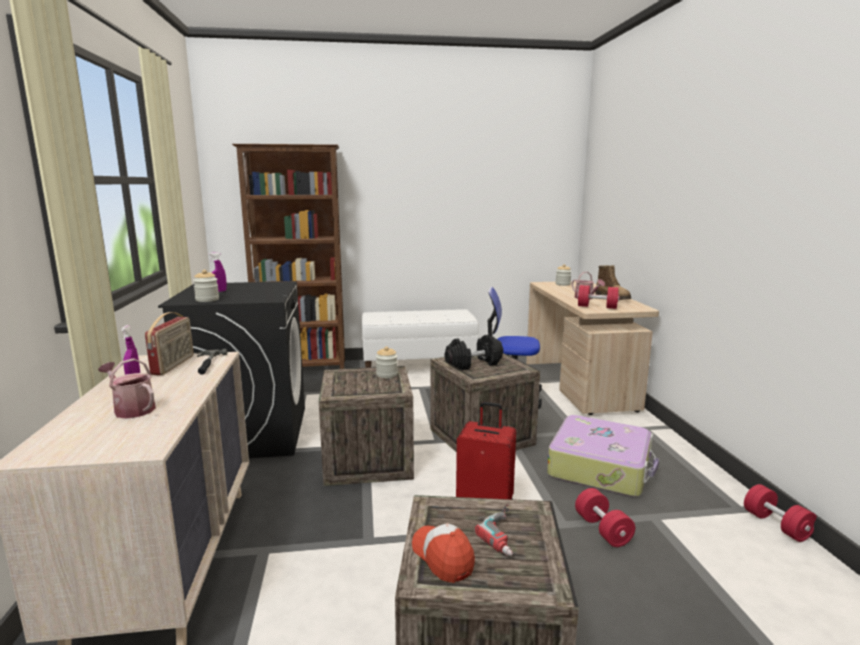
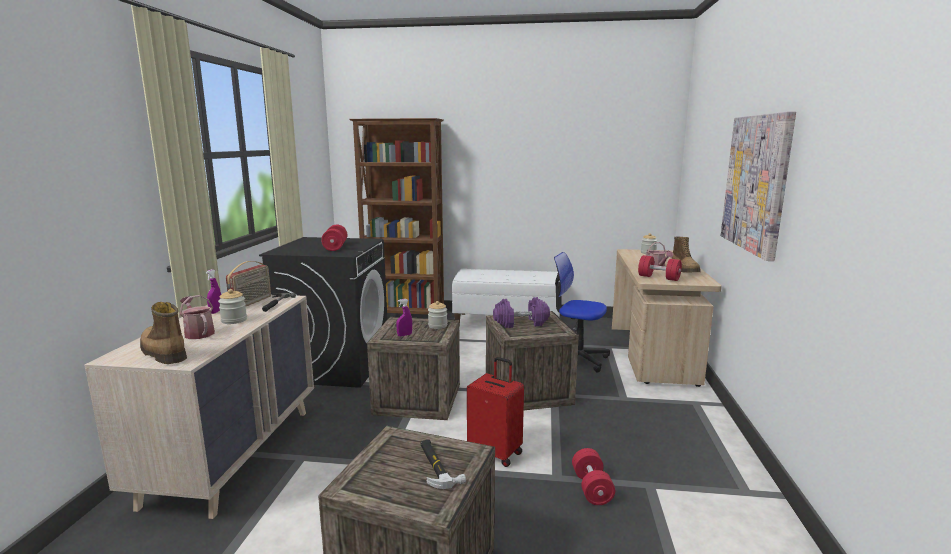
camera: 15 degrees right, 0 degrees up
jar [193,270,219,302] -> jar moved to [218,289,247,324]
purple spray bottle [208,252,227,292] -> purple spray bottle moved to [396,299,412,337]
cap [412,523,475,583] -> none
black dumbbell [445,335,503,370] -> purple dumbbell [493,297,550,328]
power drill [475,504,513,556] -> hammer [421,440,466,489]
suitcase [547,415,659,497] -> none
red dumbbell [744,484,817,542] -> red dumbbell moved to [321,225,347,251]
none -> boot [140,302,187,364]
none -> picture [721,112,796,261]

